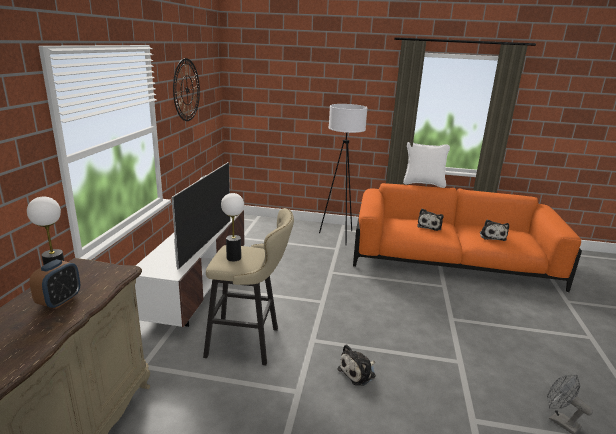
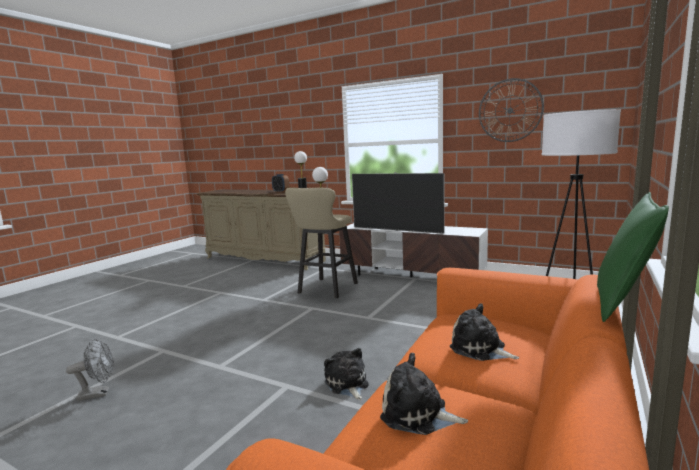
camera: 110 degrees right, 10 degrees down
plush toy [337,344,376,386] -> plush toy moved to [324,348,369,400]
white pillow [403,142,450,188] -> green pillow [597,192,669,322]

